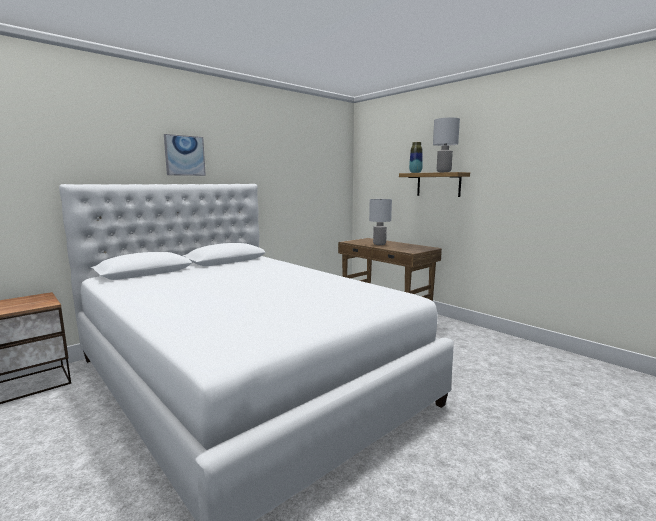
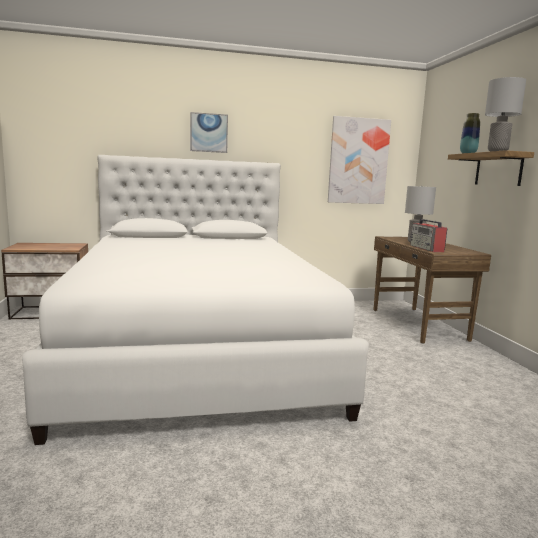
camera: 30 degrees right, 0 degrees up
none -> picture [328,116,391,204]
none -> radio [410,219,447,252]

